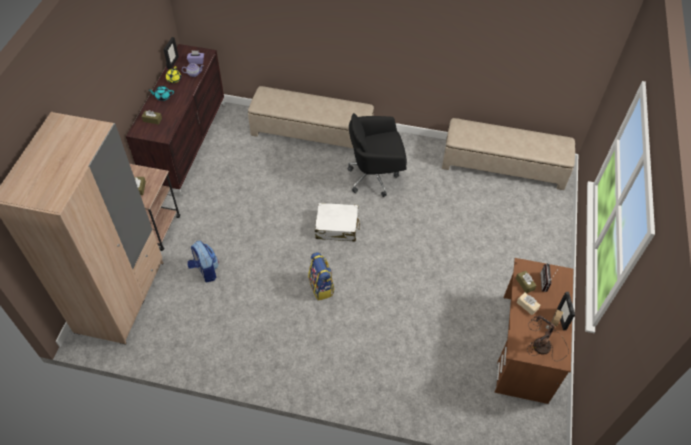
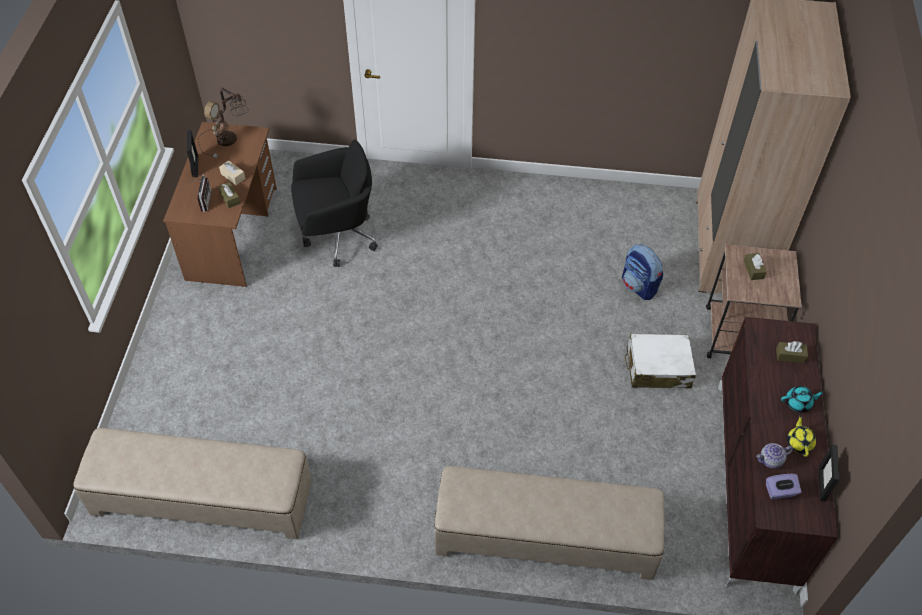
camera: 175 degrees right, 0 degrees up
backpack [308,252,334,301] -> none
white suitcase [315,203,360,241] -> white suitcase moved to [625,334,696,388]
black office chair [348,113,407,197] -> black office chair moved to [291,139,378,267]

